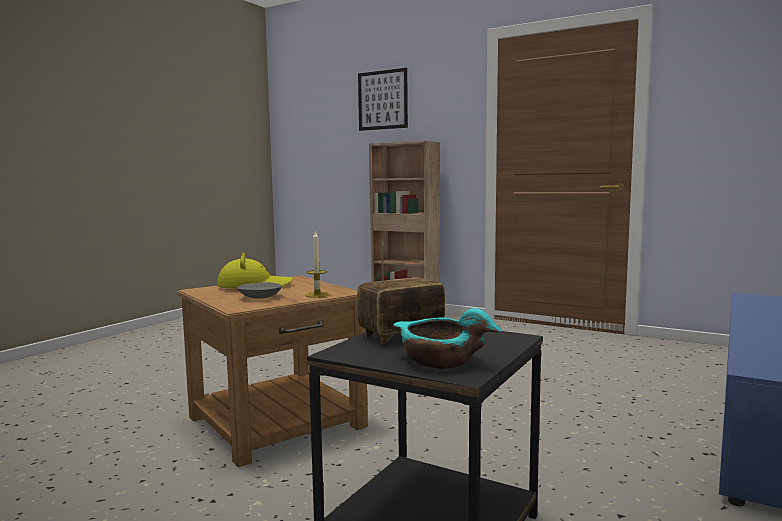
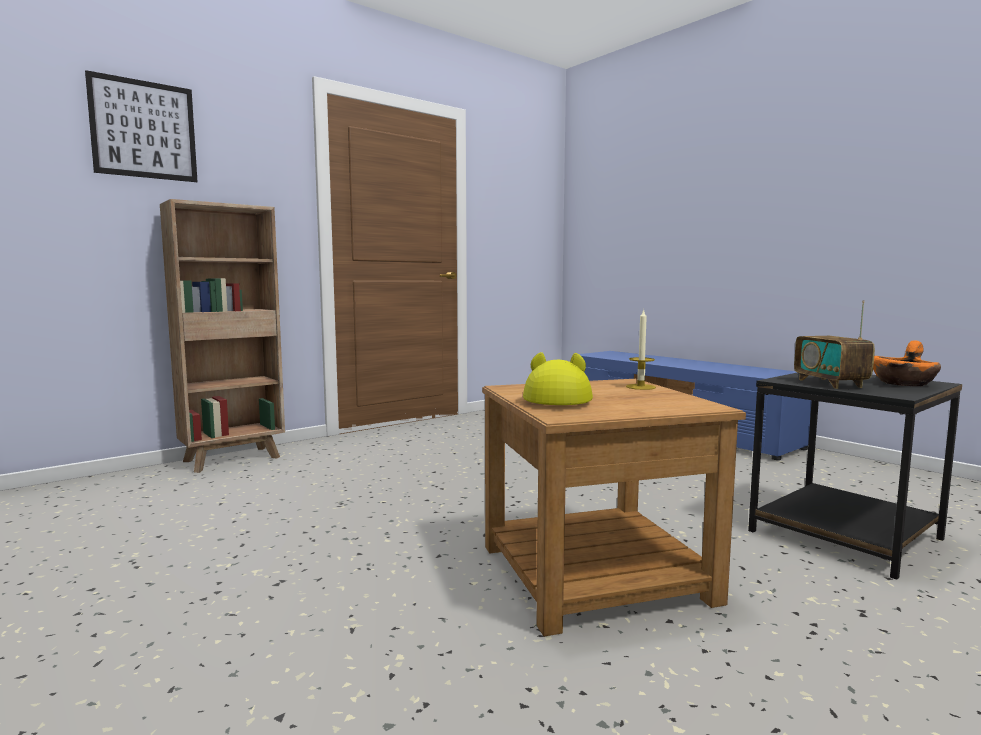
camera: 70 degrees left, 0 degrees up
grey bowl [237,282,282,298] -> none
turquoise bowl [392,308,502,369] -> orange bowl [873,340,941,386]

